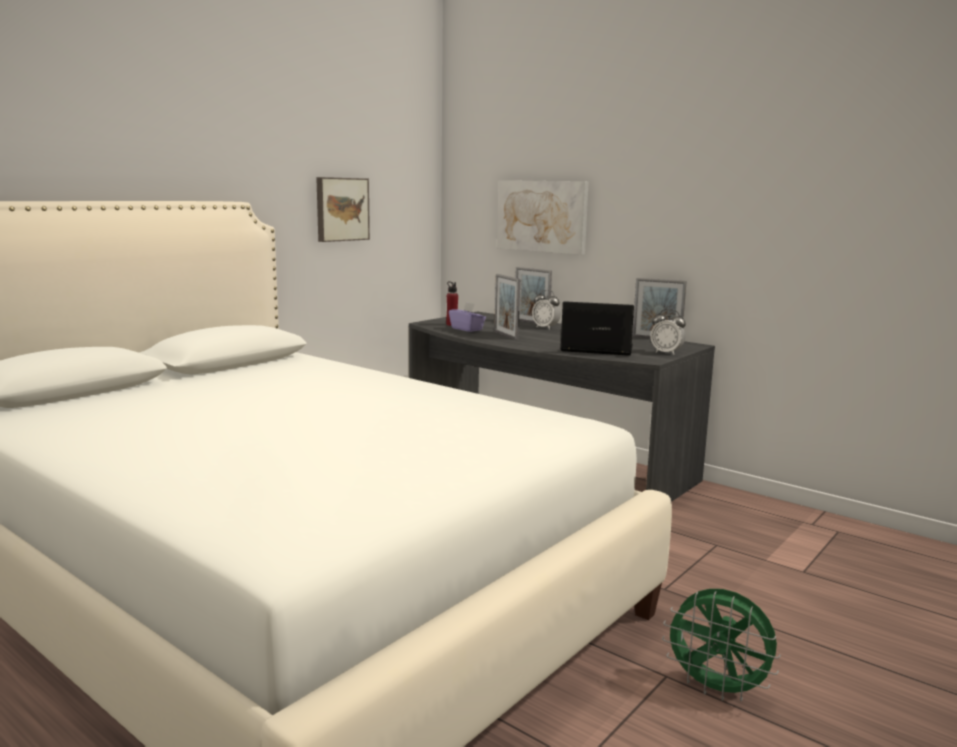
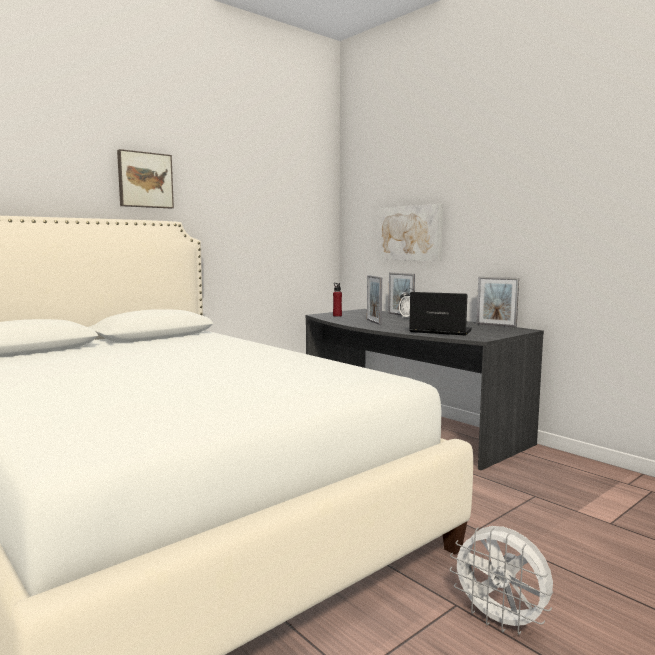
camera: 10 degrees right, 5 degrees down
picture [316,177,370,242] -> picture moved to [117,149,174,208]
purple tissue box [449,302,486,332] -> none
alarm clock [650,309,686,355] -> none
green fan [662,589,781,701] -> white fan [449,526,553,635]

